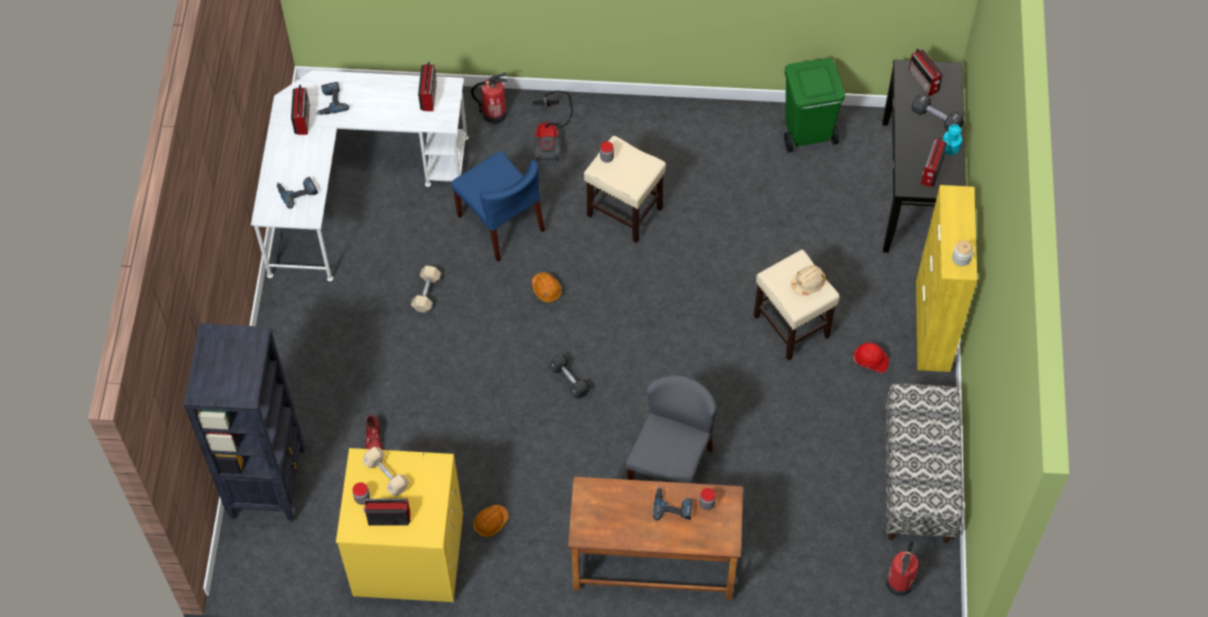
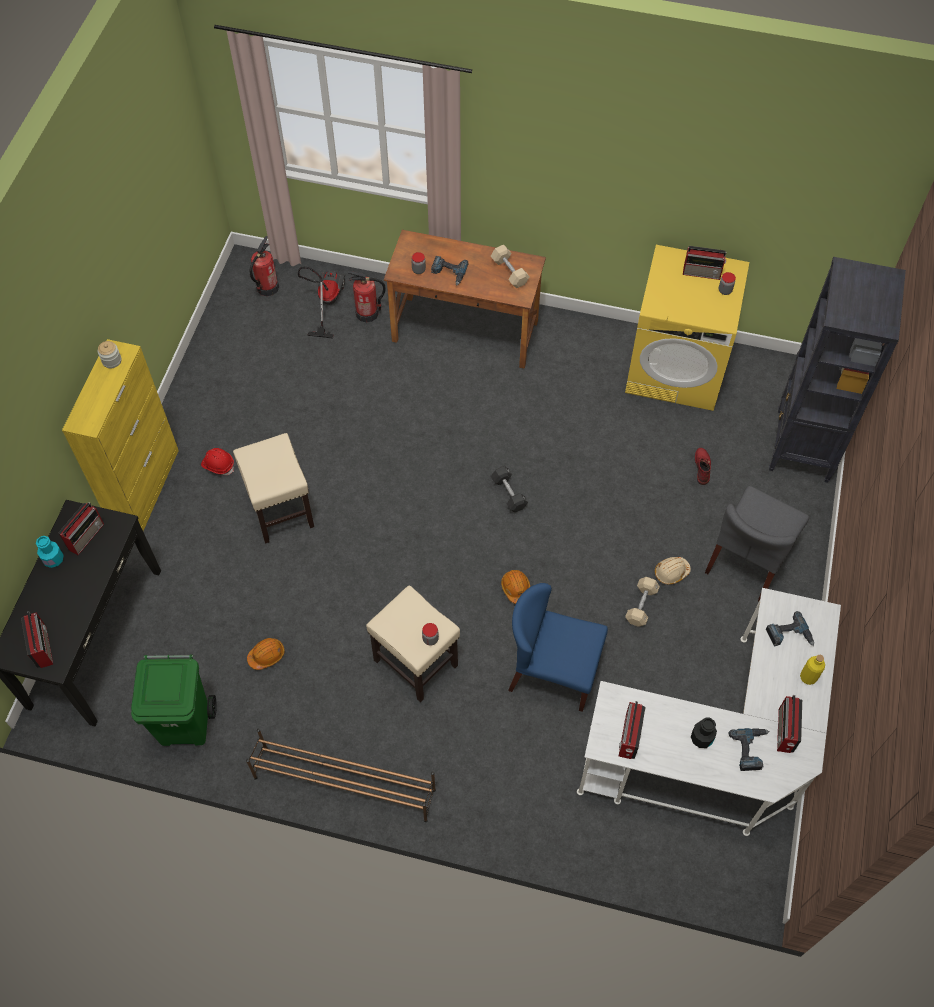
camera: 170 degrees left, 0 degrees up
beige dumbbell [362,447,410,496] -> beige dumbbell moved to [491,245,530,288]
blue chair [451,151,545,261] -> blue chair turned 45 degrees counterclockwise [508,583,608,712]
fire extinguisher [471,73,507,124] -> fire extinguisher moved to [348,271,386,323]
orange hard hat [473,505,509,537] -> orange hard hat moved to [247,638,285,670]
vacuum cleaner [533,90,573,162] -> vacuum cleaner moved to [298,267,345,339]
grey chair [625,375,717,483] -> grey chair moved to [705,486,809,601]
beige hard hat [791,265,826,296] -> beige hard hat moved to [655,557,691,584]
bench [885,384,963,543] -> none
black dumbbell [912,94,964,131] -> none
none -> brown shoe rack [246,729,436,822]
none -> black bottle [691,718,717,748]
none -> yellow bottle [800,655,825,685]

